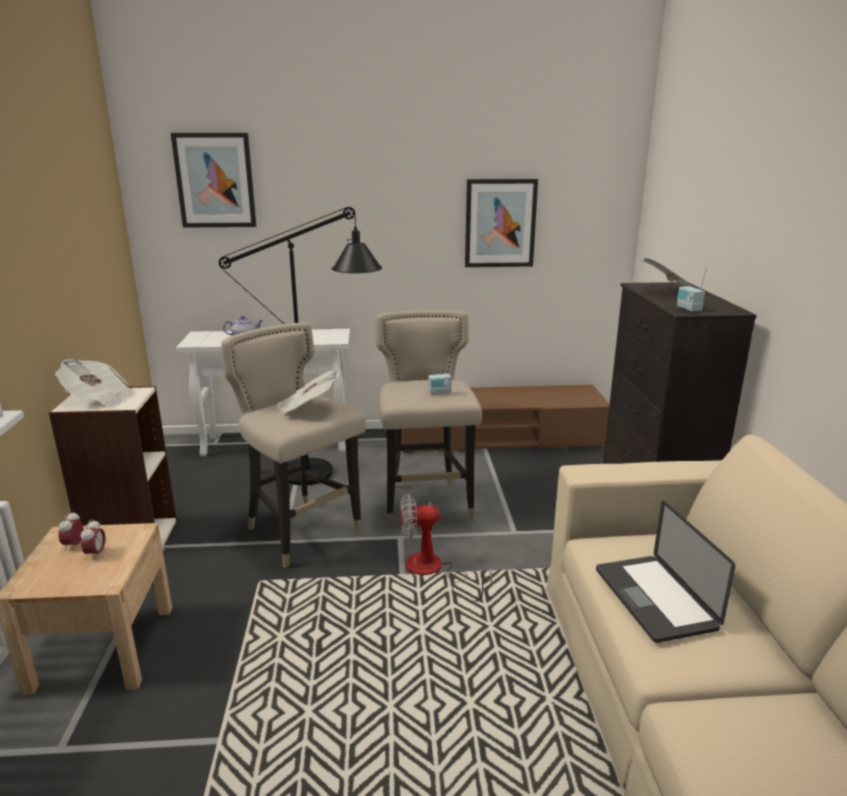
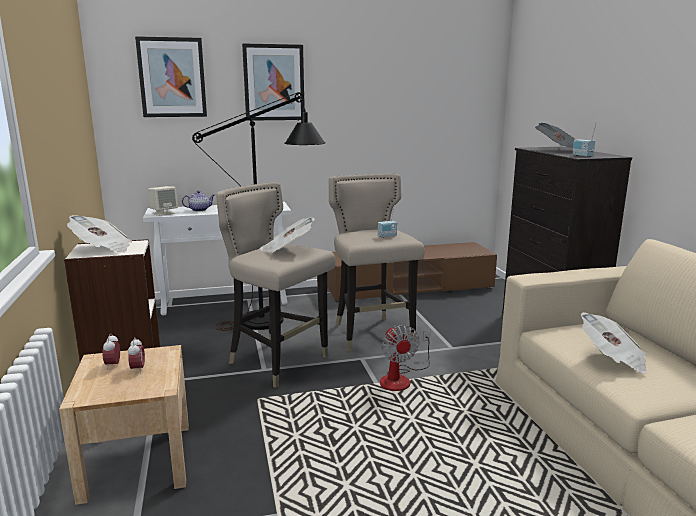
camera: 10 degrees left, 5 degrees down
fan [400,493,492,602] -> fan turned 90 degrees counterclockwise [380,325,430,391]
picture [465,179,538,267] -> picture moved to [242,43,304,121]
laptop [596,500,735,643] -> newspaper [581,312,647,374]
none -> beige speaker [148,186,178,216]

